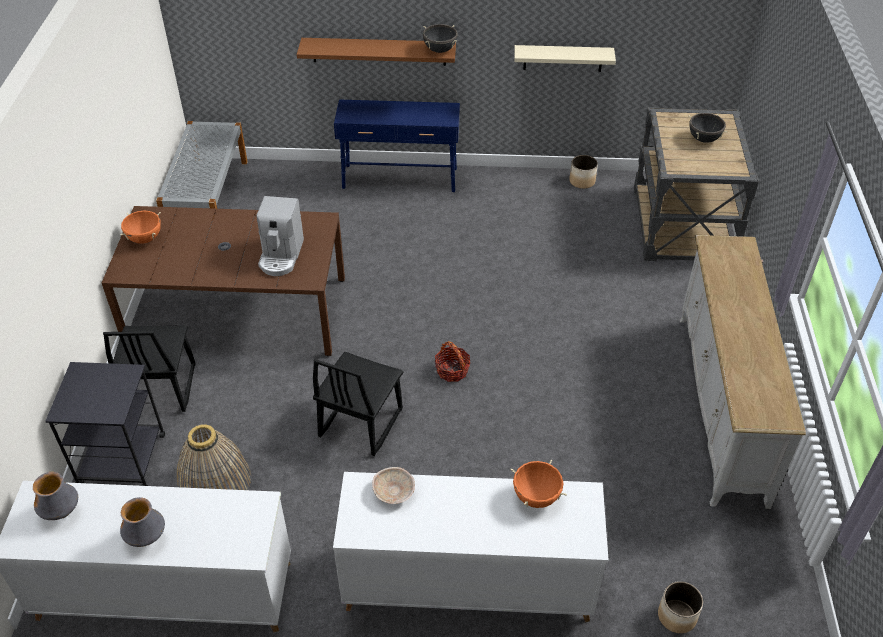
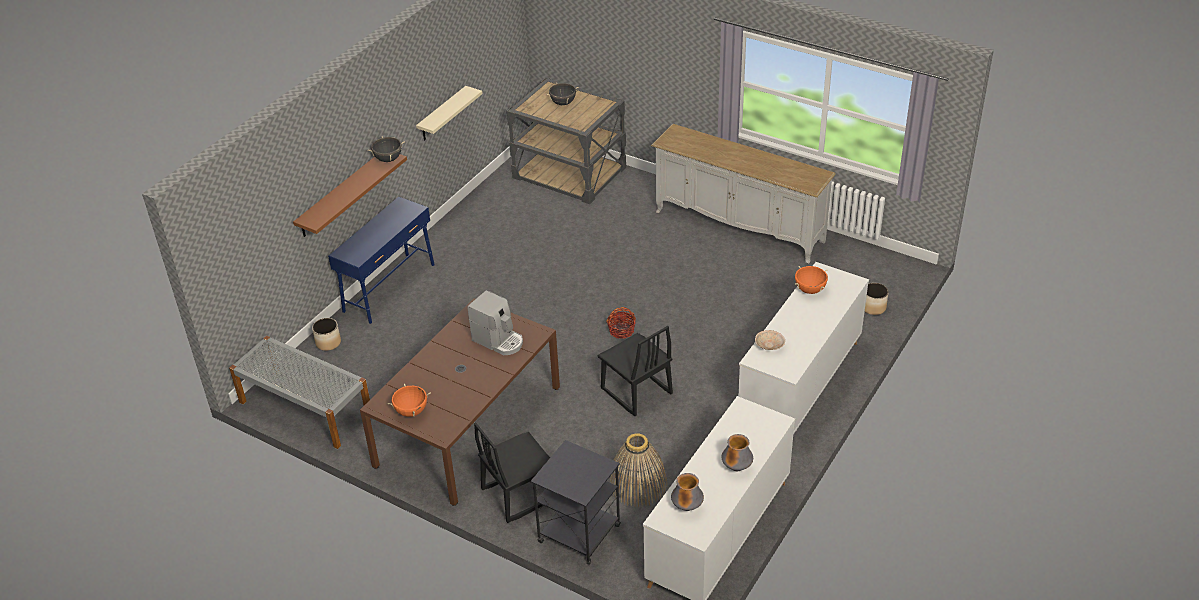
camera: 60 degrees left, 5 degrees down
black chair [103,325,196,412] -> black chair turned 120 degrees clockwise [474,422,550,523]
planter [569,155,598,189] -> planter moved to [312,318,341,351]

